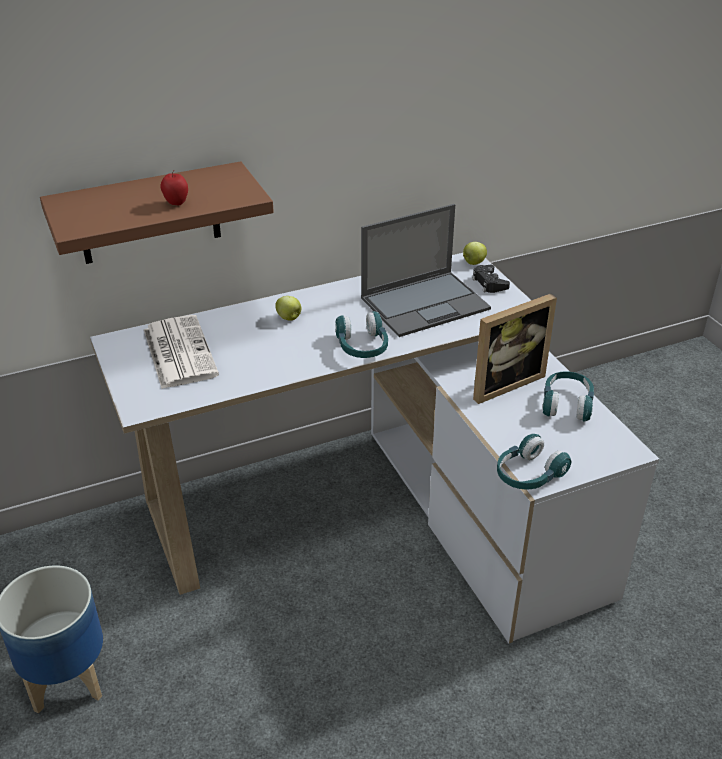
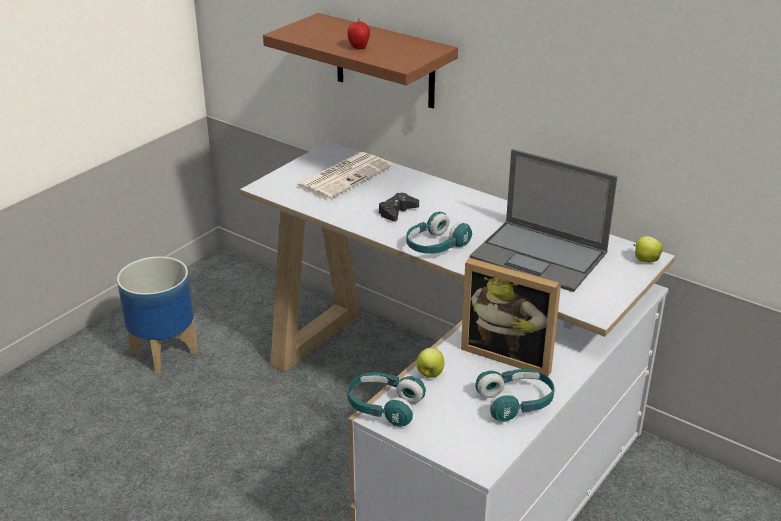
camera: 60 degrees right, 5 degrees down
apple [275,296,301,321] -> apple moved to [416,348,444,378]
black game controller [472,265,510,293] -> black game controller moved to [379,193,419,221]

